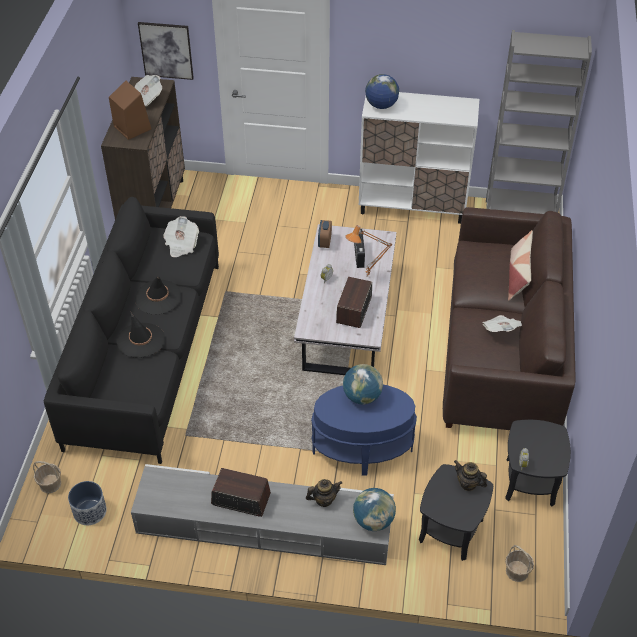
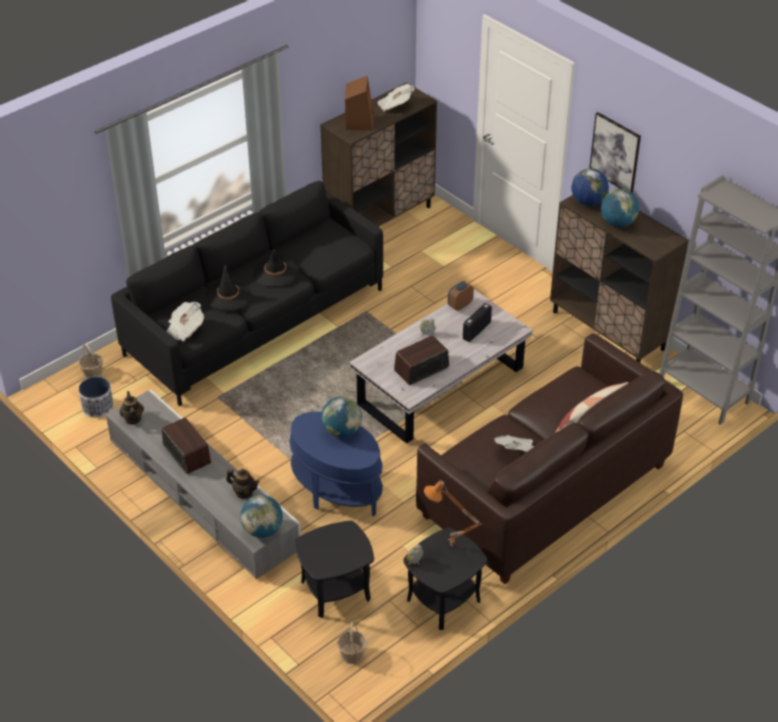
camera: 40 degrees right, 5 degrees down
picture [138,22,194,80] -> picture moved to [589,112,641,193]
newspaper [163,216,199,257] -> newspaper moved to [166,302,204,341]
orange table lamp [345,225,393,277] -> orange table lamp moved to [424,480,481,546]
white cabinet [359,92,479,224] -> brown cabinet [550,192,689,362]
teapot [454,460,487,491] -> teapot moved to [119,391,144,425]
none -> globe [601,189,639,227]

